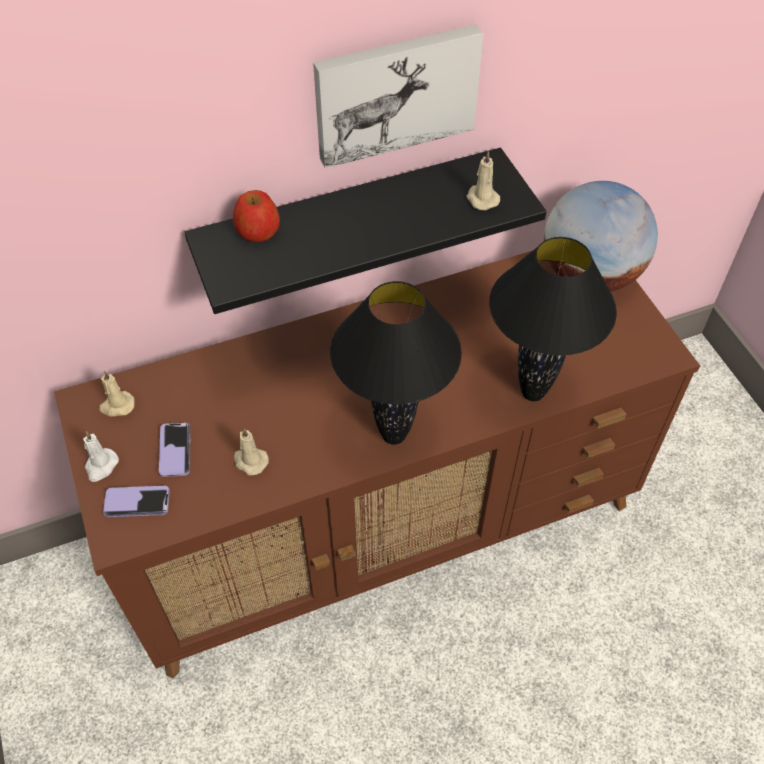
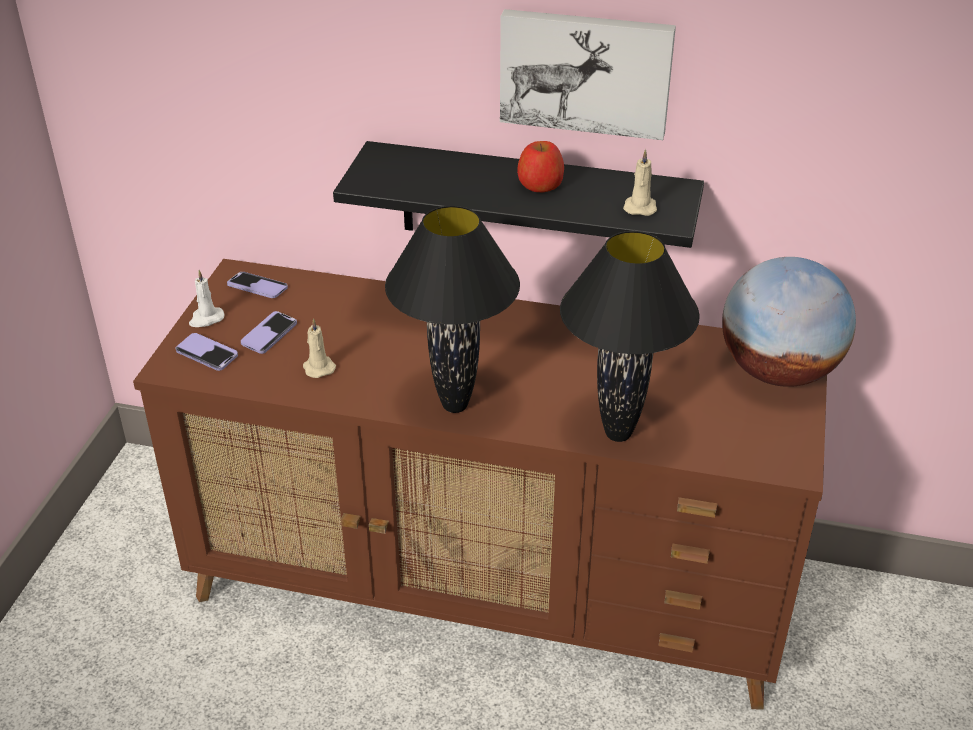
camera: 35 degrees right, 15 degrees down
beige candle [99,370,135,417] -> phone [227,272,288,298]
apple [233,190,280,242] -> apple moved to [517,141,564,192]

